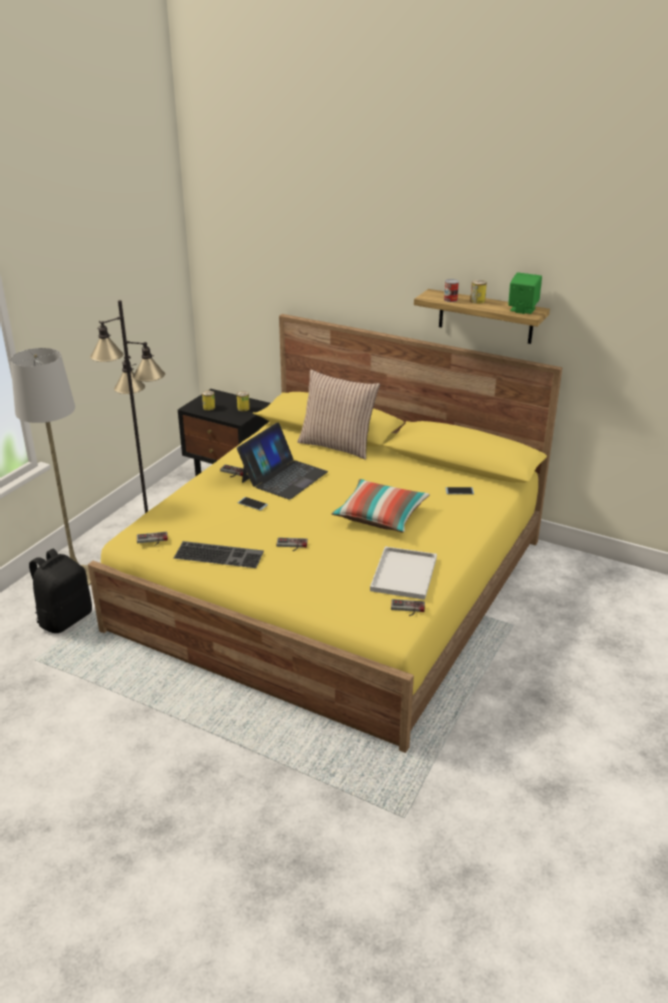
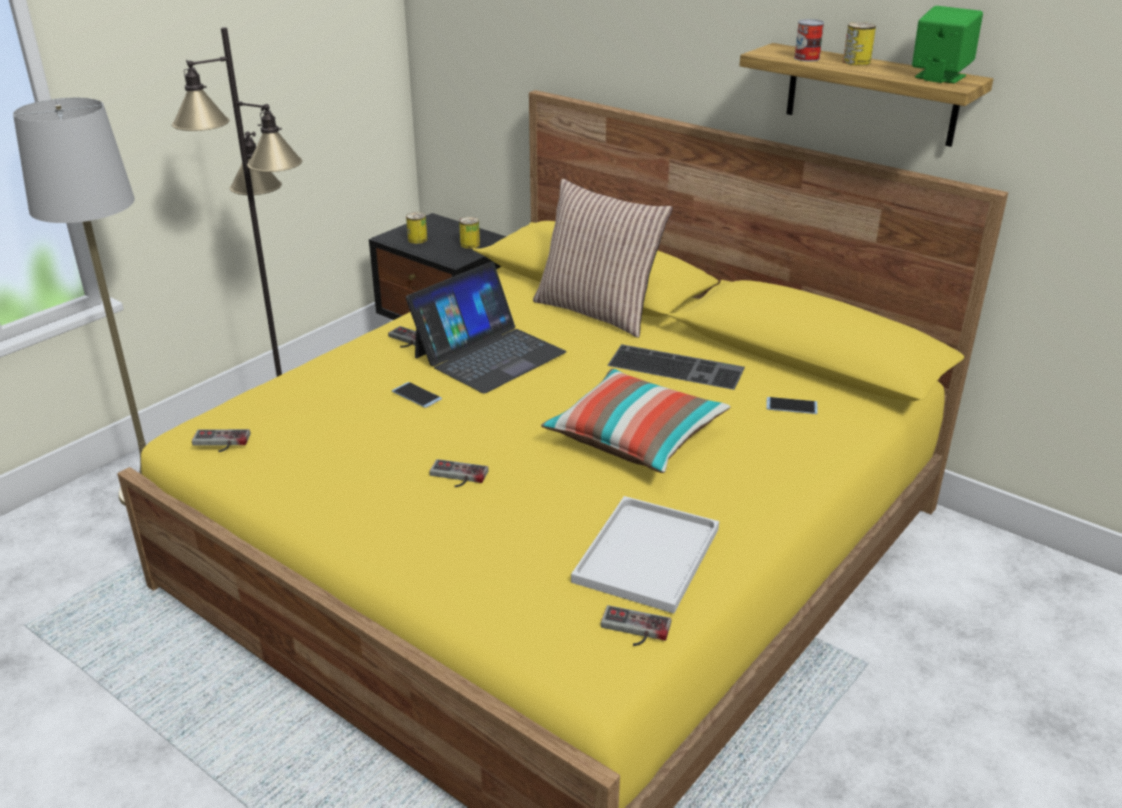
camera: 10 degrees right, 0 degrees up
black backpack [29,549,92,633] -> none
keyboard [174,541,264,568] -> keyboard moved to [607,344,745,390]

